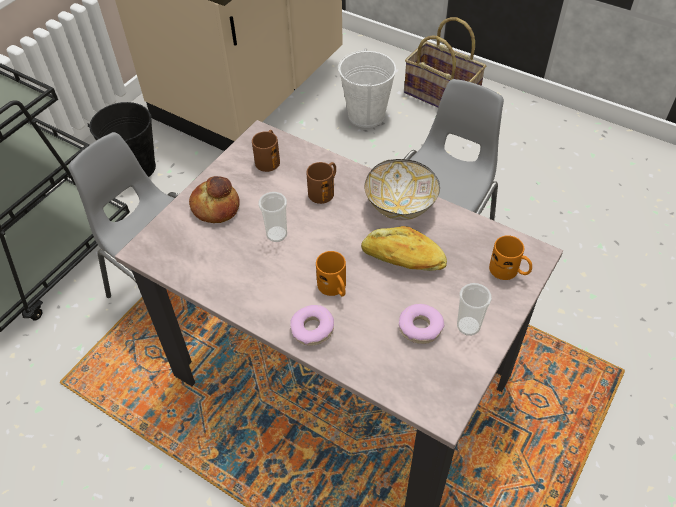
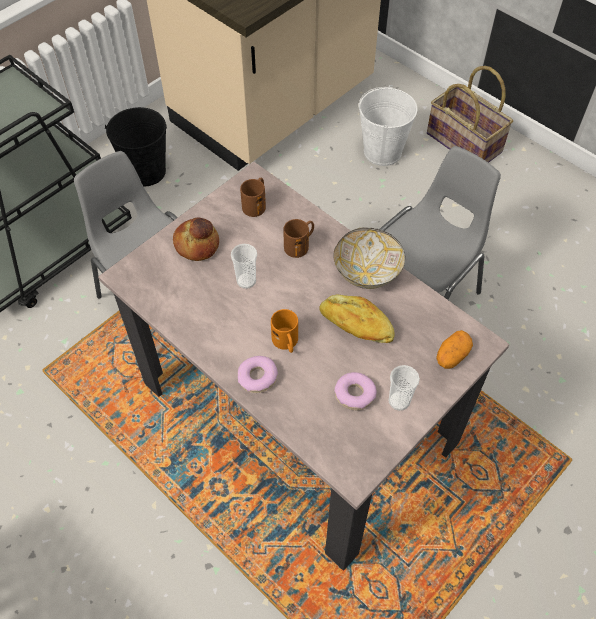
camera: 10 degrees right, 5 degrees up
orange mug [489,235,532,280] -> potato [436,330,473,369]

